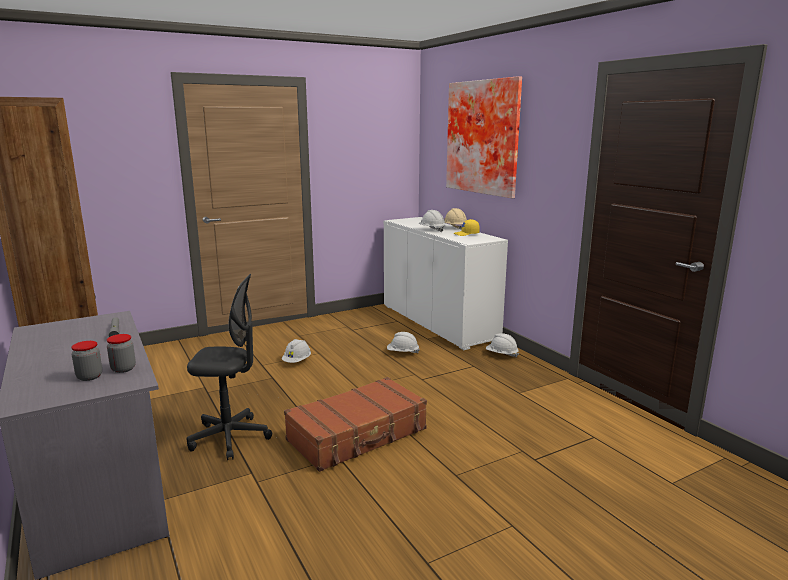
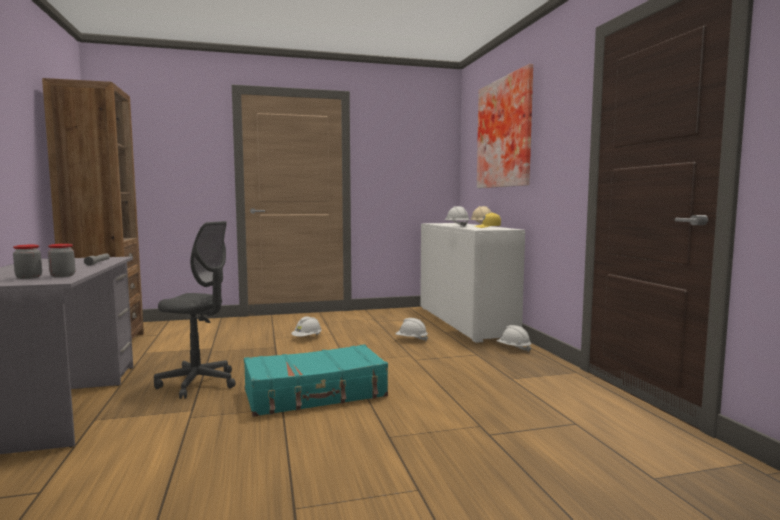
camera: 15 degrees right, 10 degrees down
brown suitcase [284,377,427,472] -> turquoise suitcase [244,344,388,417]

